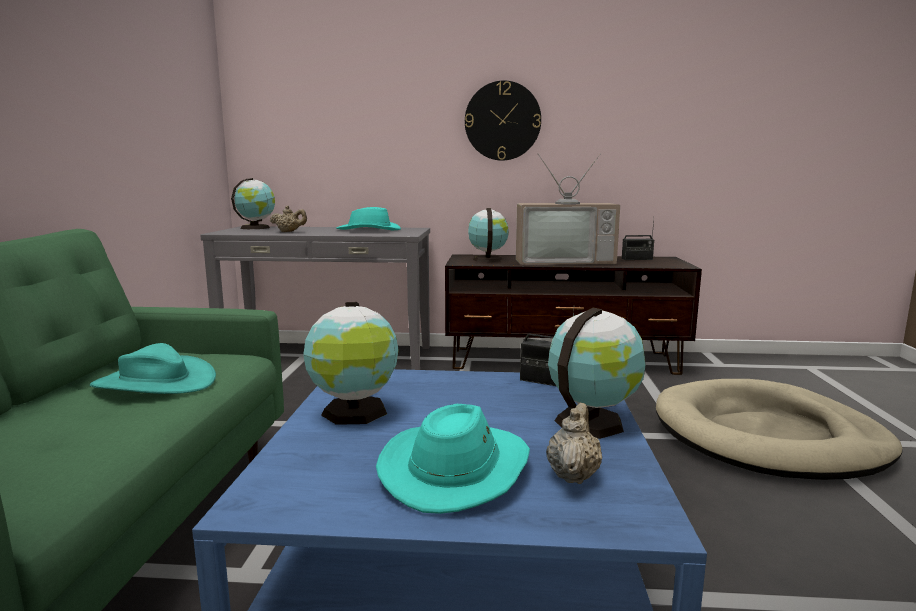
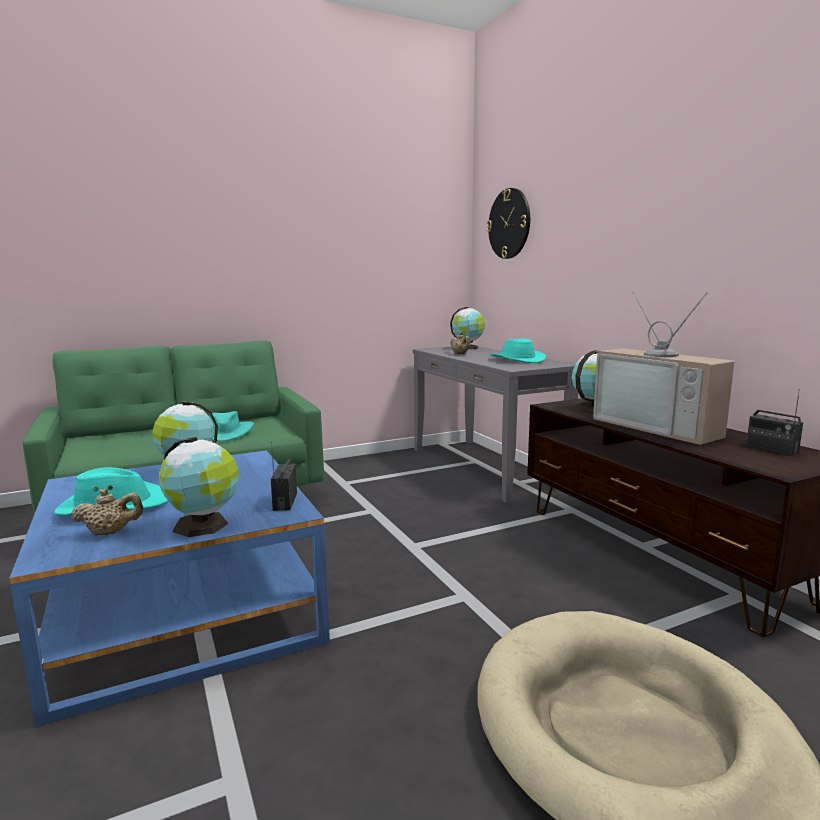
camera: 60 degrees right, 0 degrees up
wall clock [465,80,541,161] -> wall clock moved to [487,188,530,259]

